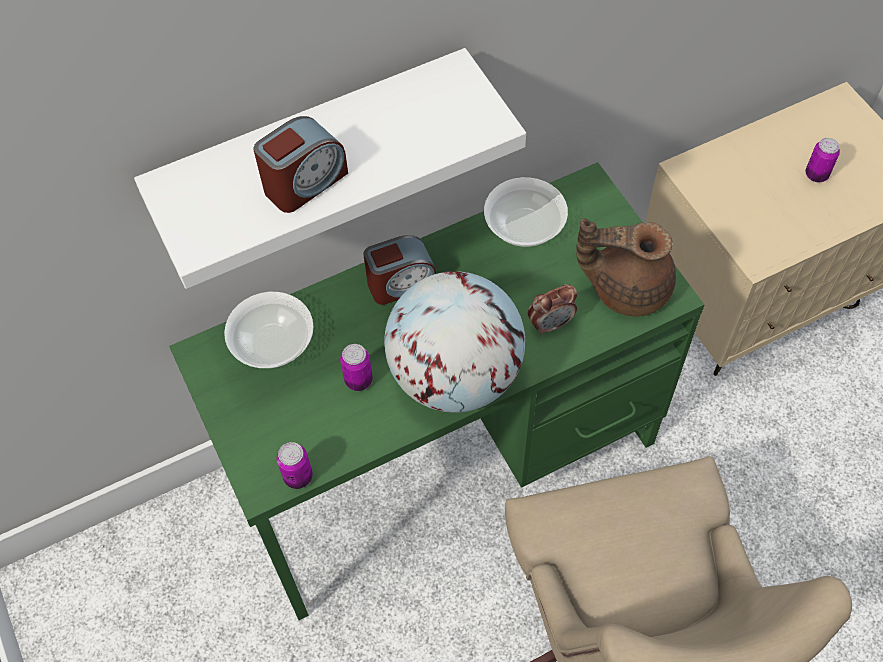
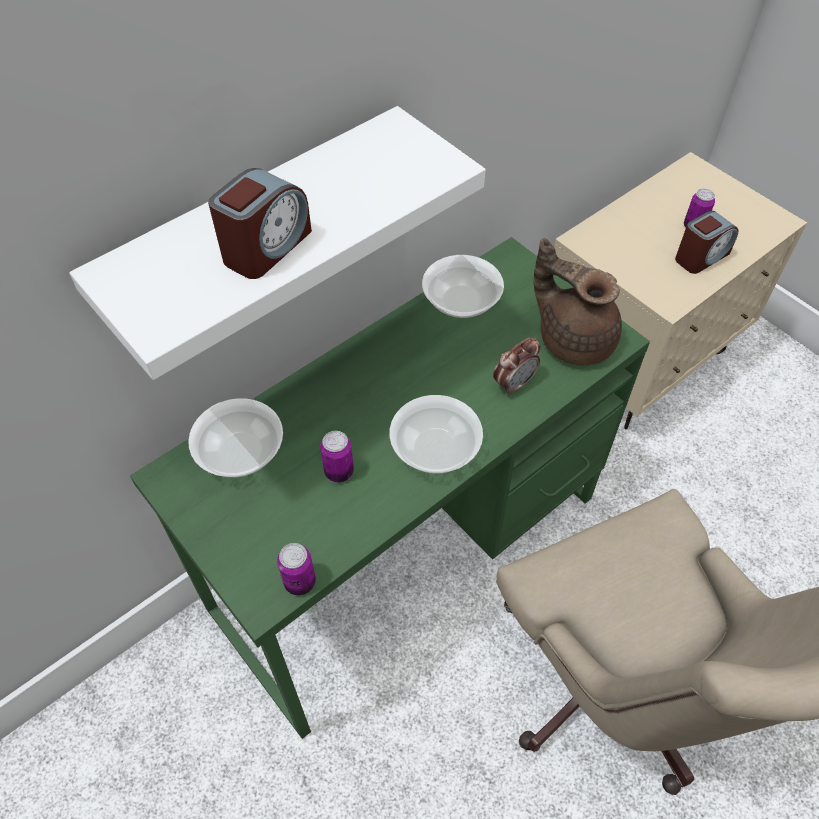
camera: 15 degrees left, 5 degrees down
alarm clock [363,235,436,305] -> alarm clock moved to [675,211,738,274]
globe [384,271,525,413] -> bowl [389,395,483,473]
brown teapot [576,218,676,317] -> brown teapot turned 45 degrees clockwise [534,238,622,365]

